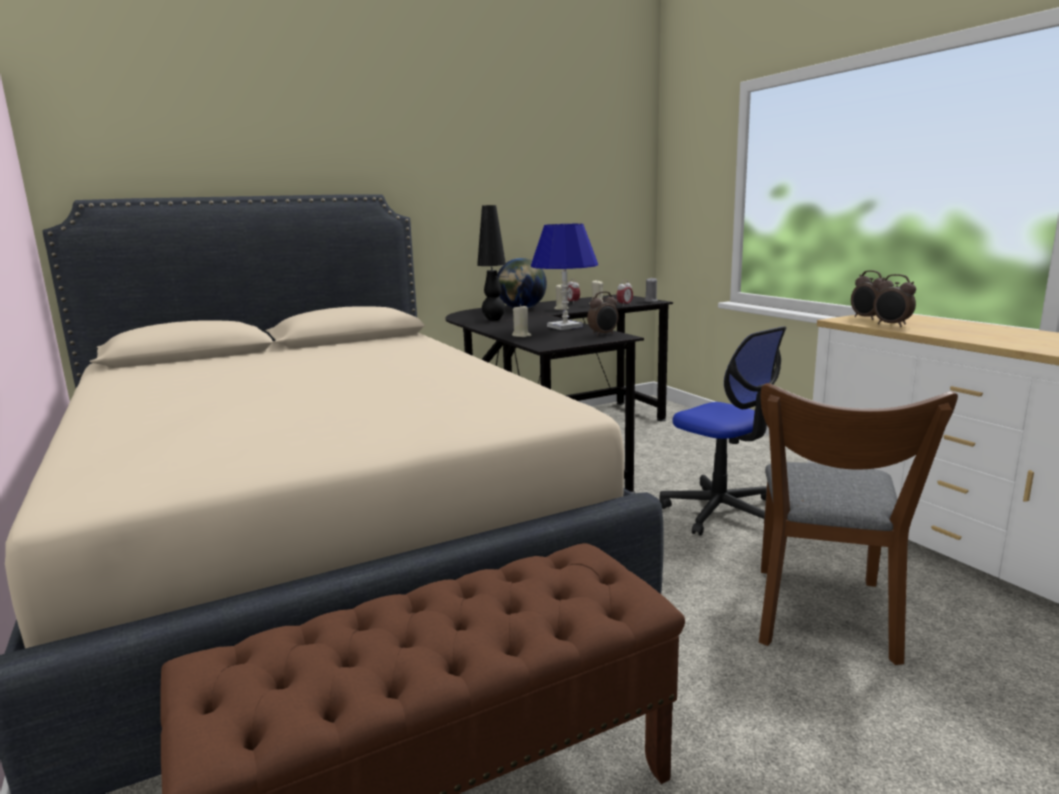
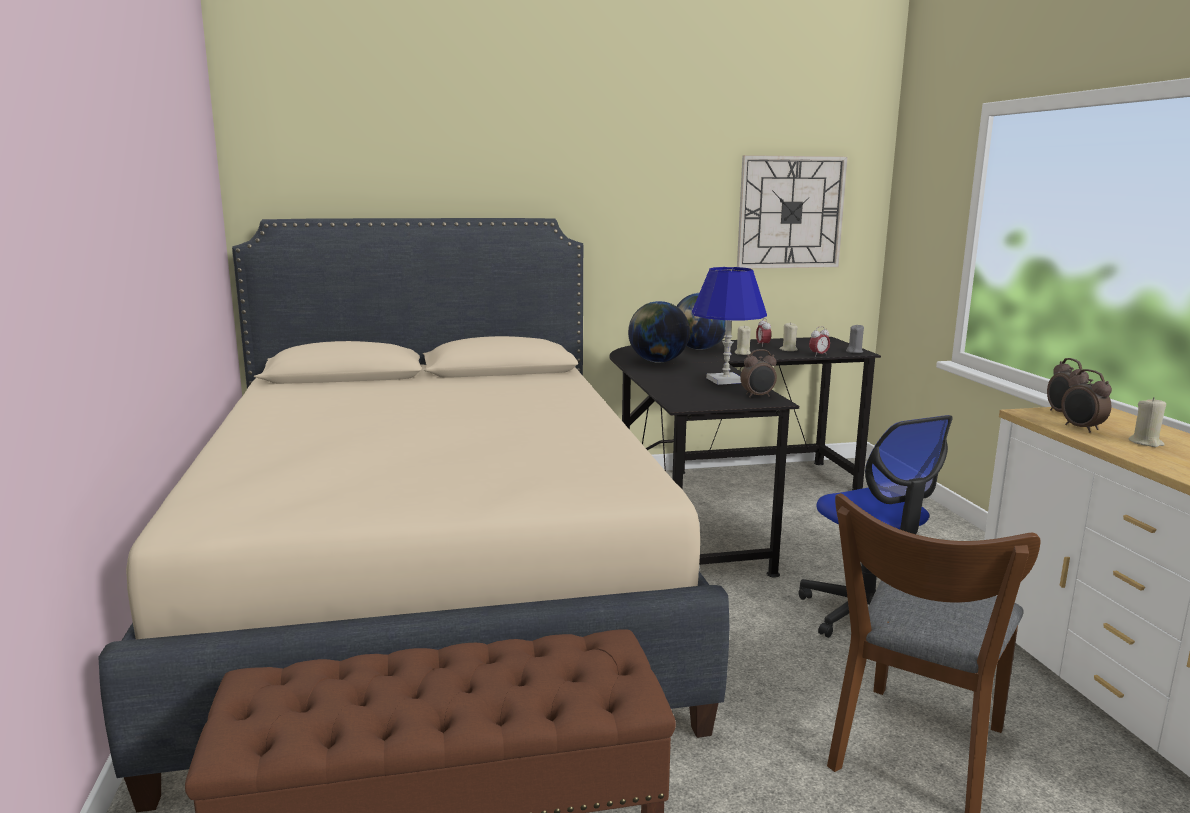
camera: 15 degrees right, 0 degrees up
black table lamp [477,205,506,321] -> globe [628,301,690,363]
beige candle [512,304,531,337] -> beige candle moved to [1128,397,1166,447]
none -> wall clock [737,155,848,269]

